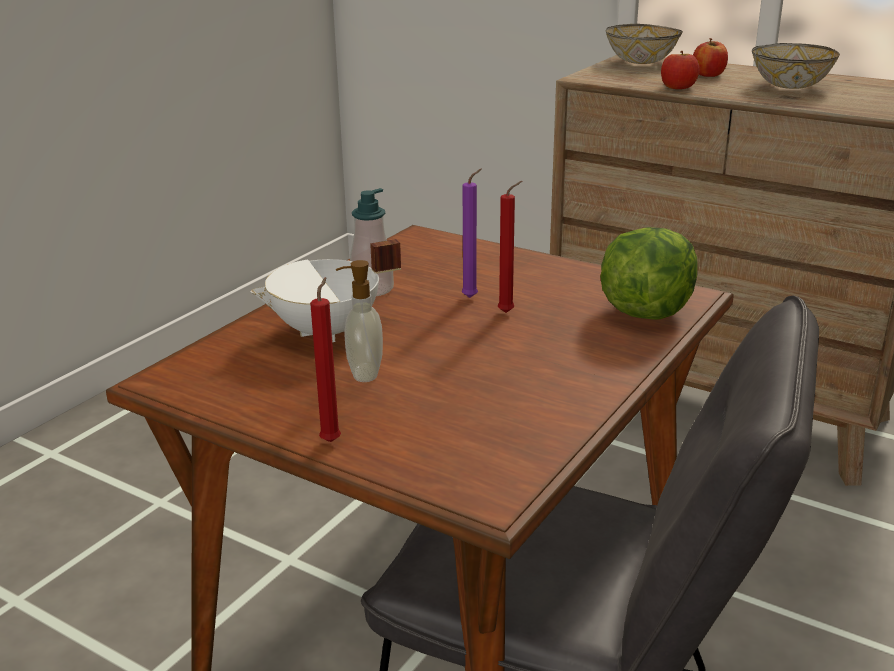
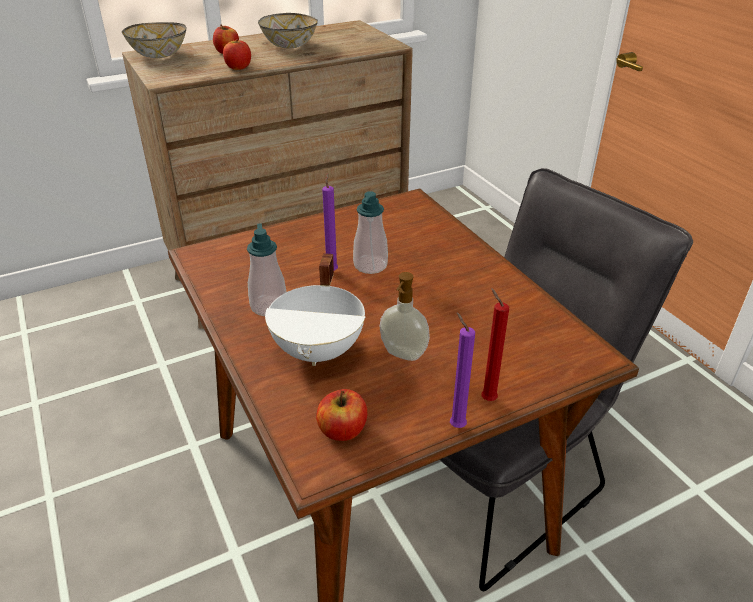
camera: 60 degrees left, 10 degrees up
red candle [498,181,522,313] -> soap dispenser [353,191,388,274]
lettuce [600,227,698,320] -> none
none -> apple [316,389,367,441]
none -> purple candle [450,312,475,428]

